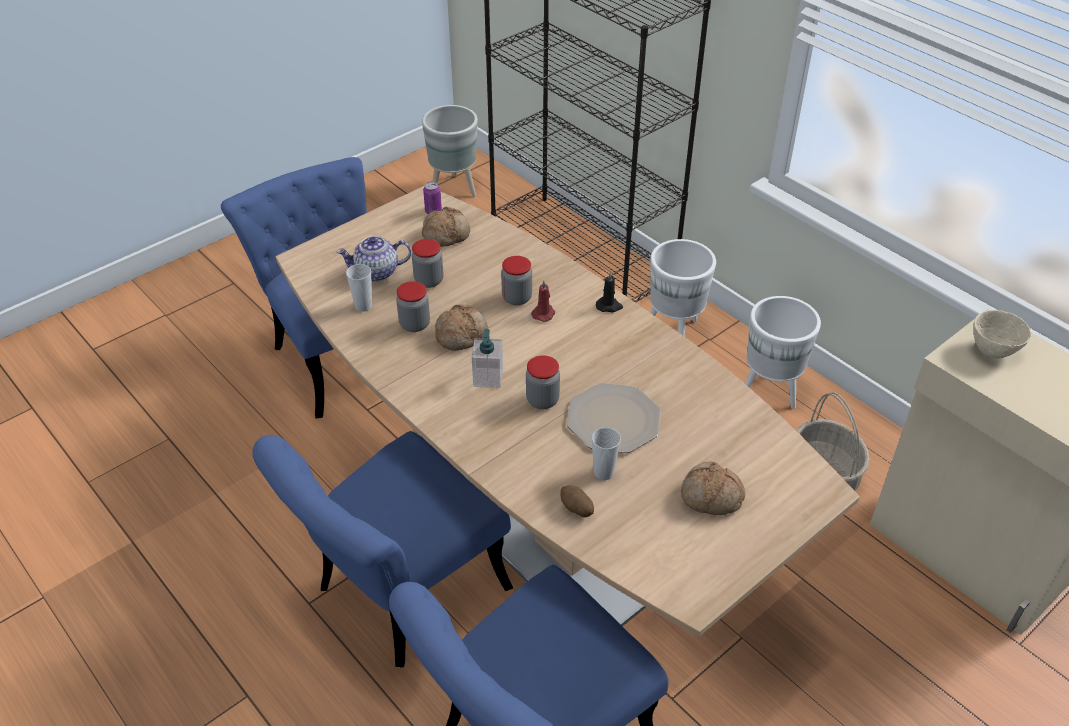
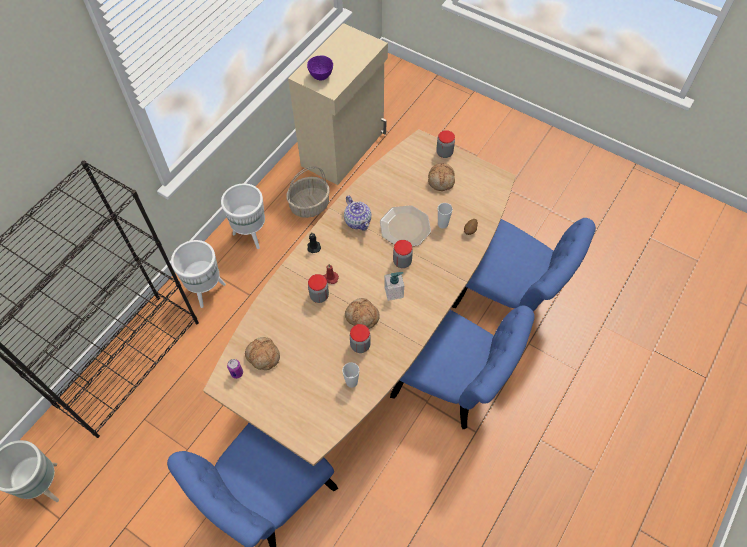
camera: 105 degrees left, 15 degrees up
teapot [336,236,412,282] -> teapot moved to [344,196,371,231]
jar [412,239,444,288] -> jar moved to [436,130,455,158]
beige bowl [973,310,1032,359] -> purple bowl [307,55,333,80]

